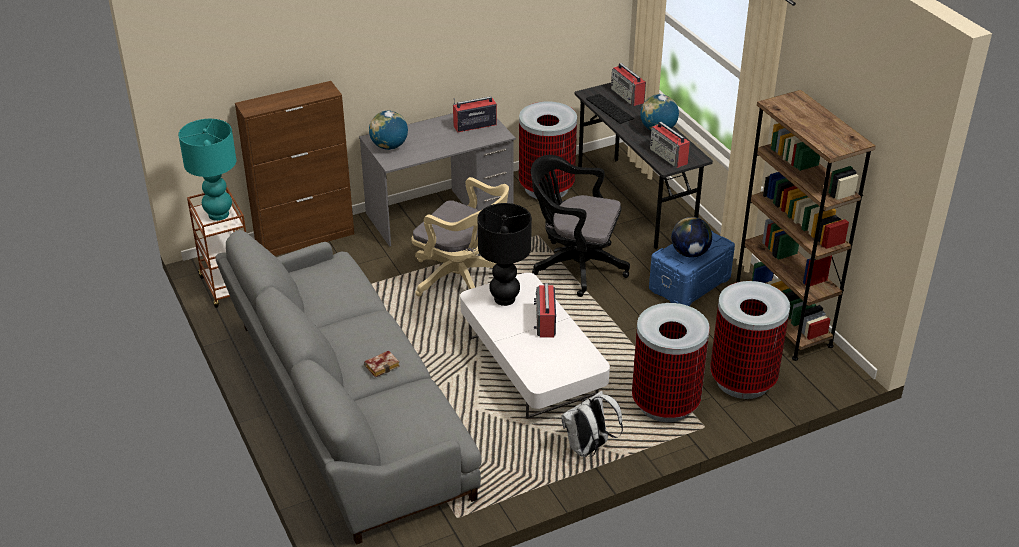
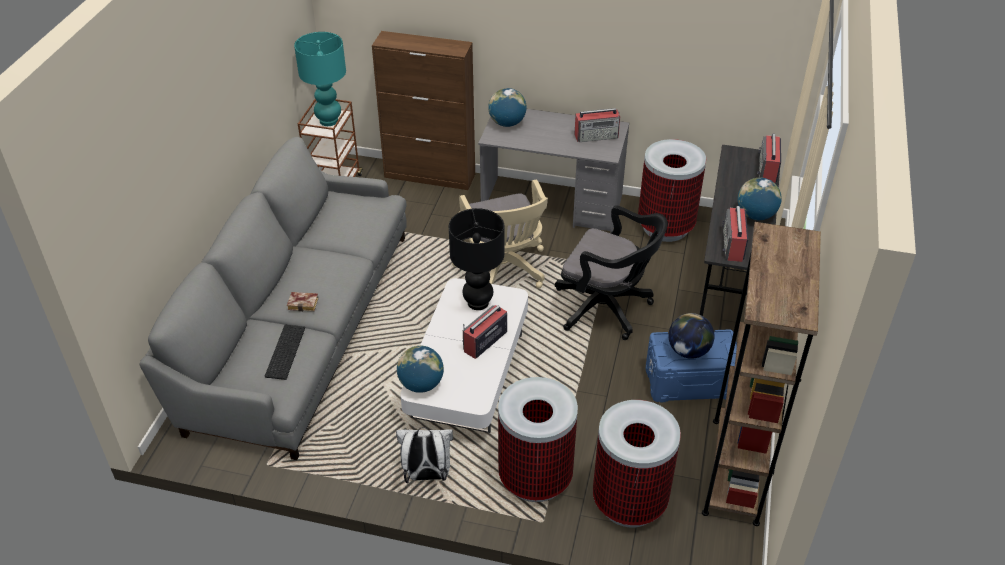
camera: 40 degrees right, 5 degrees up
radio [453,96,497,133] -> radio turned 150 degrees clockwise [574,108,620,142]
black office chair [531,155,630,297] -> black office chair turned 150 degrees clockwise [555,205,668,340]
keyboard [586,94,634,124] -> keyboard moved to [265,325,305,380]
none -> globe [397,346,444,393]

